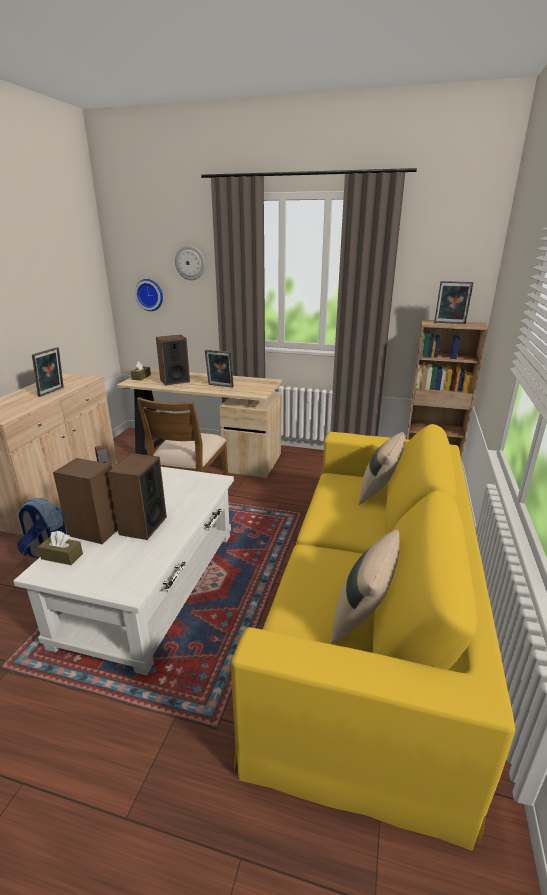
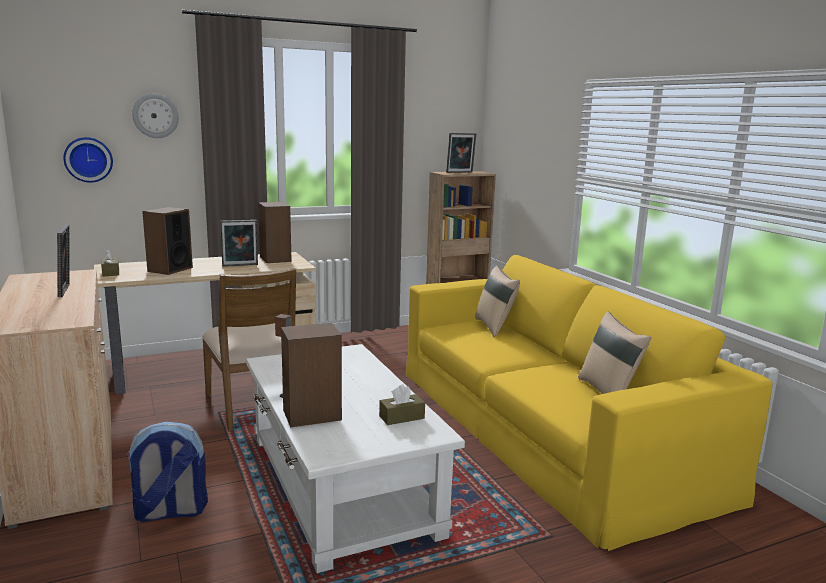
camera: 40 degrees left, 10 degrees down
brown tissue box [38,531,83,565] -> brown tissue box moved to [379,384,425,425]
speaker [108,453,167,540] -> speaker moved to [258,202,292,263]

